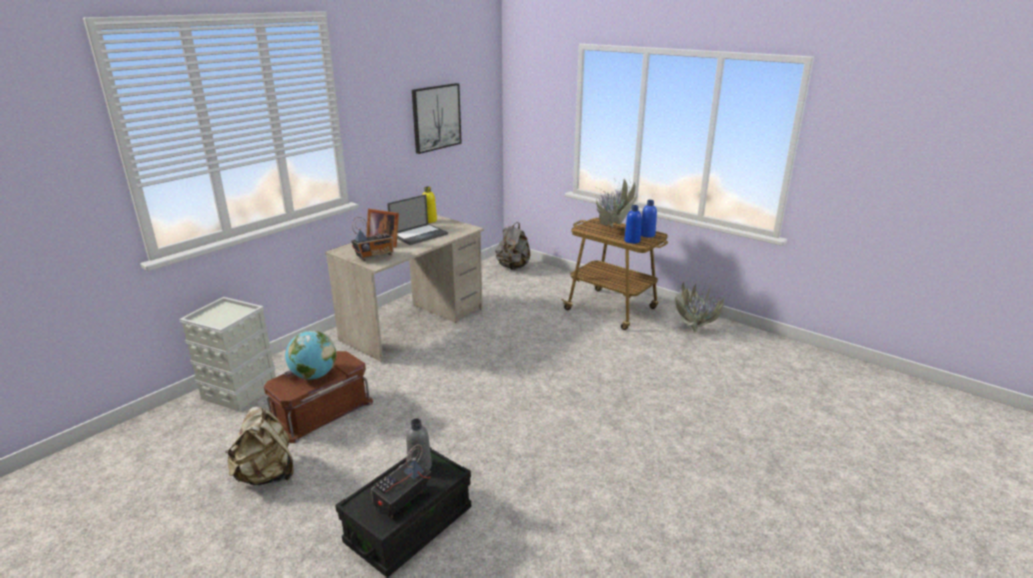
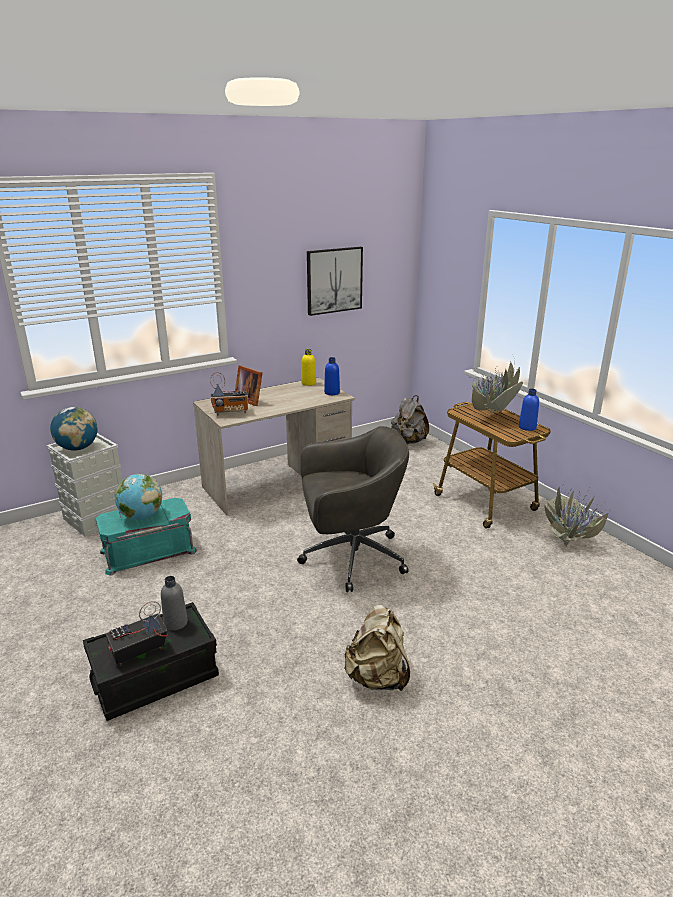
camera: 20 degrees right, 0 degrees up
beige backpack [225,406,294,485] -> beige backpack moved to [344,605,410,691]
brown storage box [264,351,373,443] -> turquoise storage box [95,498,197,576]
laptop [387,194,448,245] -> none
blue bottle [624,205,642,244] -> blue bottle moved to [324,357,340,395]
none -> globe [50,407,98,451]
none -> grey office chair [297,426,409,592]

